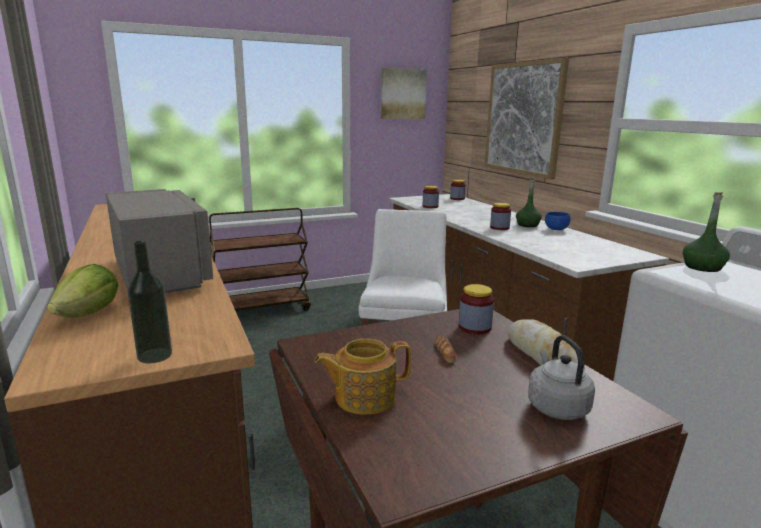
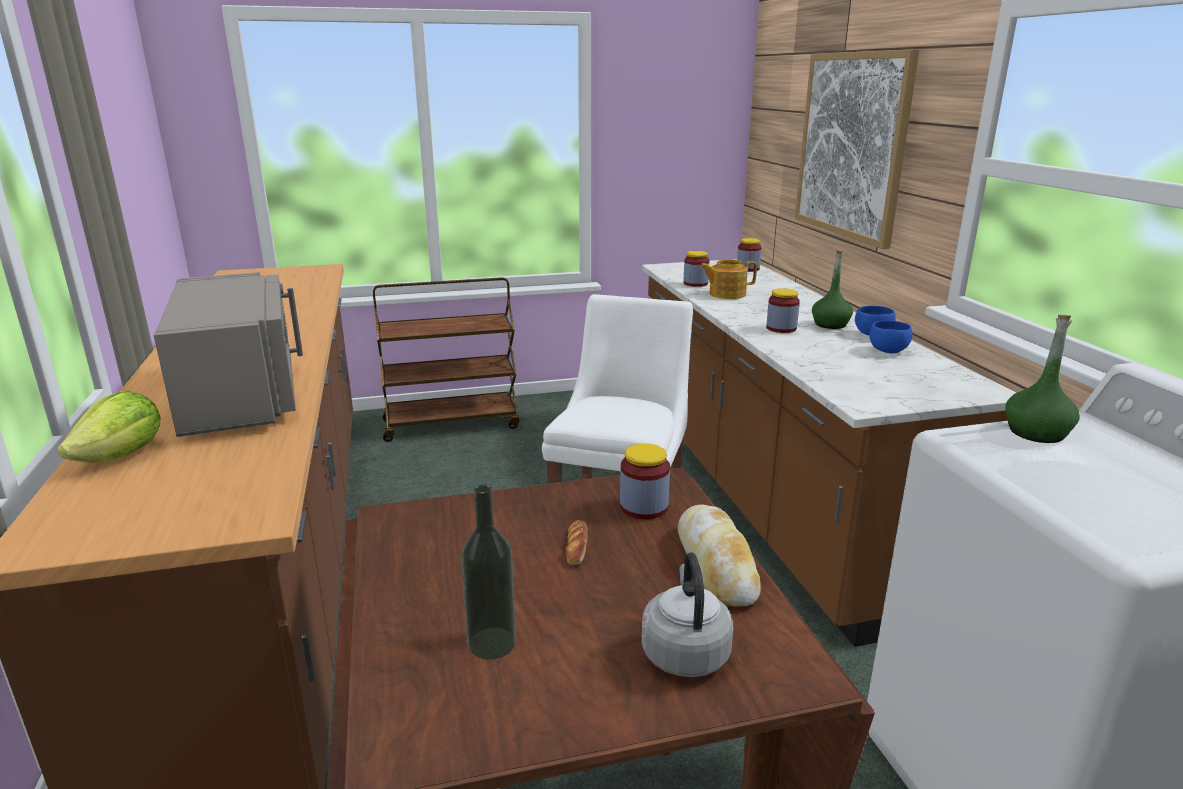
camera: 10 degrees right, 5 degrees up
bottle [128,241,172,363] -> bottle moved to [461,485,516,660]
teapot [314,339,411,415] -> teapot moved to [700,259,757,299]
picture [381,68,427,119] -> none
none -> blue bowl [869,320,912,353]

